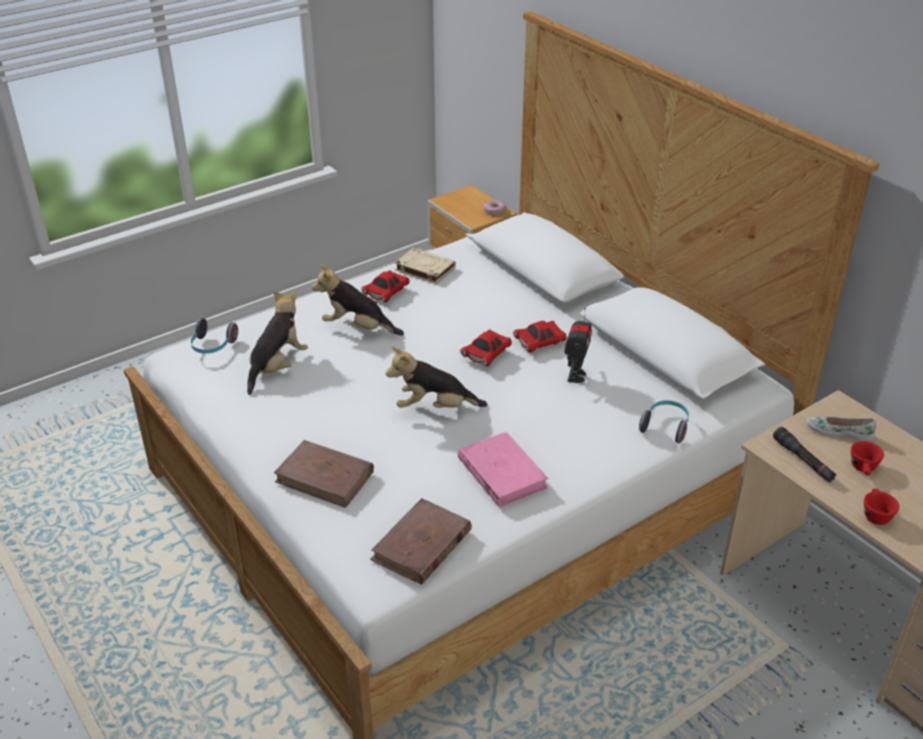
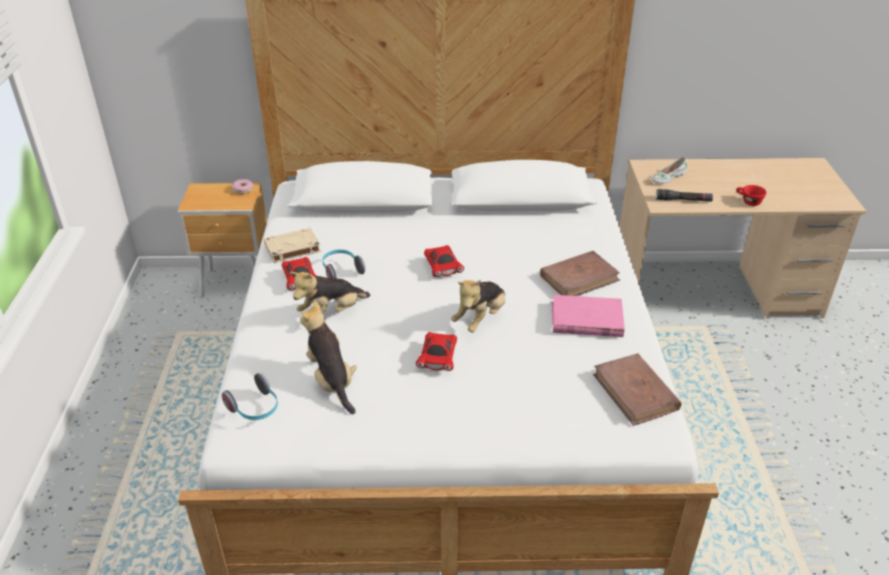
camera: 55 degrees left, 0 degrees up
brown book [274,440,374,508] -> brown book moved to [540,251,620,296]
red toy car [513,321,566,353] -> red toy car moved to [416,332,457,371]
toy robot [564,308,592,383] -> none
headphones [639,400,689,443] -> headphones moved to [322,249,365,278]
red cup [851,441,884,475] -> none

